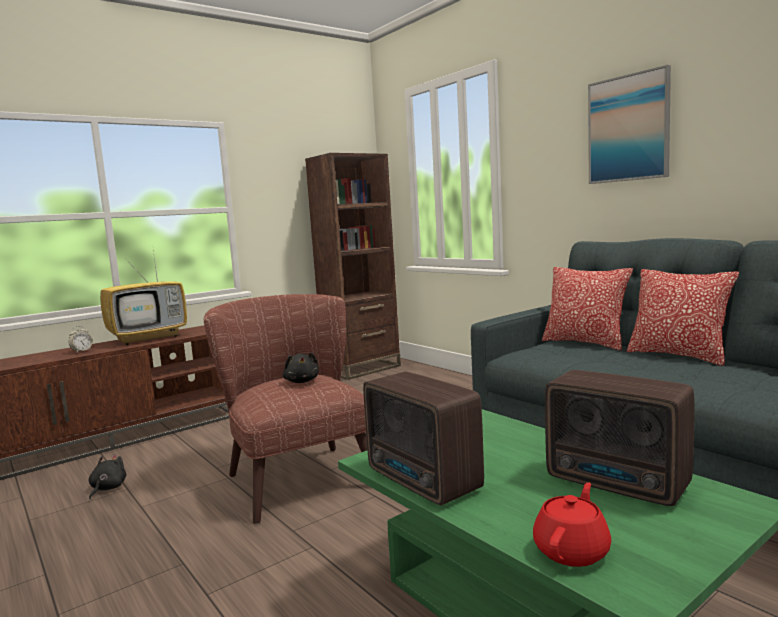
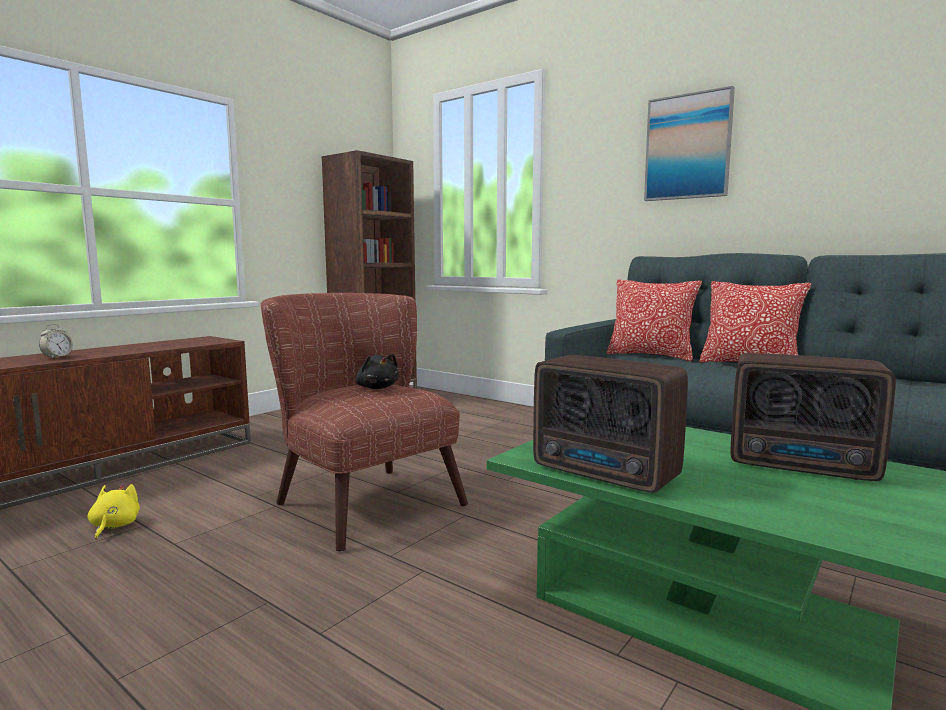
camera: 15 degrees left, 0 degrees up
black plush toy [89,455,127,499] -> yellow plush toy [88,483,140,540]
television [100,242,187,345] -> none
red teapot [533,482,611,567] -> none

